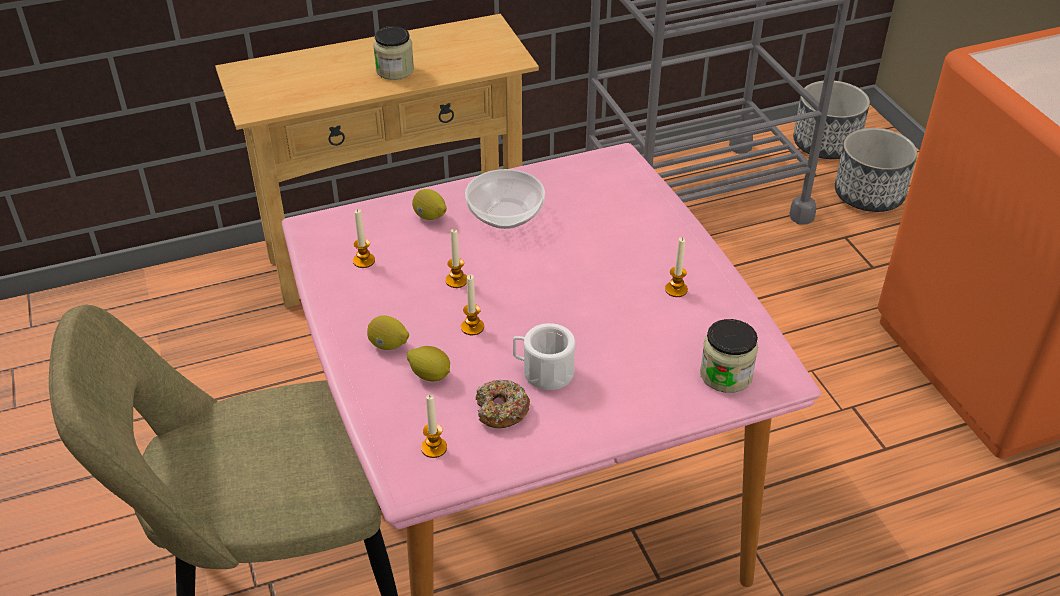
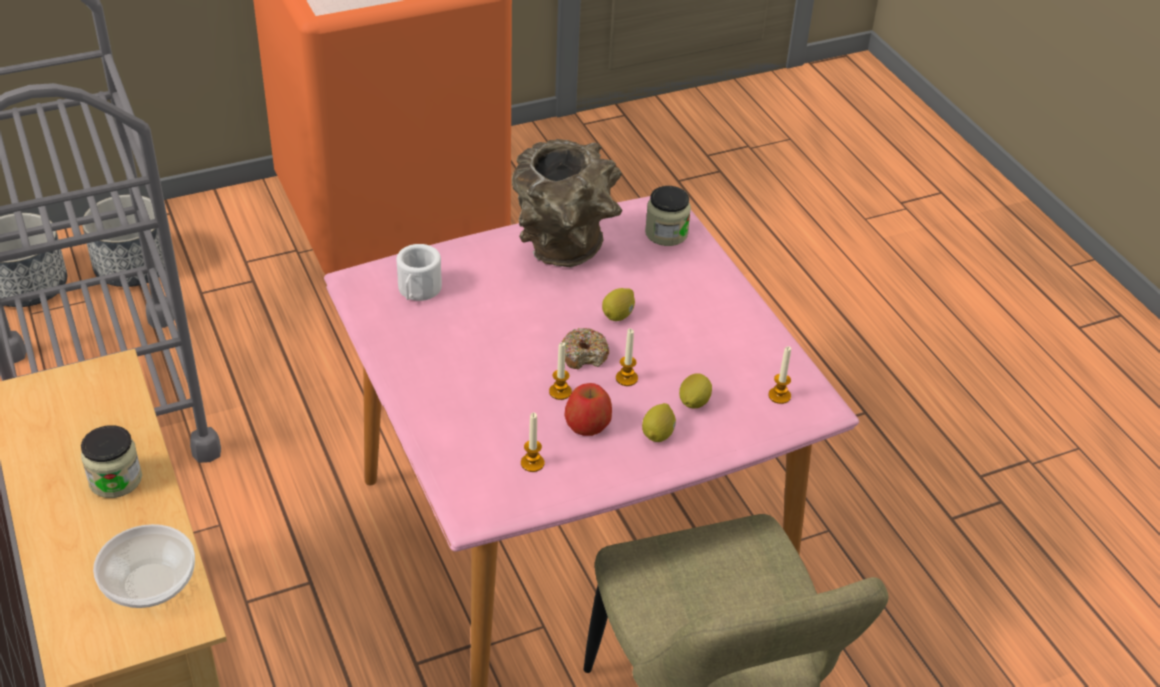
camera: 95 degrees left, 0 degrees up
lemon [412,189,447,220] -> lemon moved to [602,288,635,321]
bowl [465,169,545,229] -> bowl moved to [93,524,195,608]
donut [476,379,530,428] -> donut moved to [562,328,609,369]
white mug [513,323,575,390] -> white mug moved to [396,244,442,301]
candle [665,237,688,297] -> brown vase [512,139,623,268]
none -> apple [565,383,612,436]

